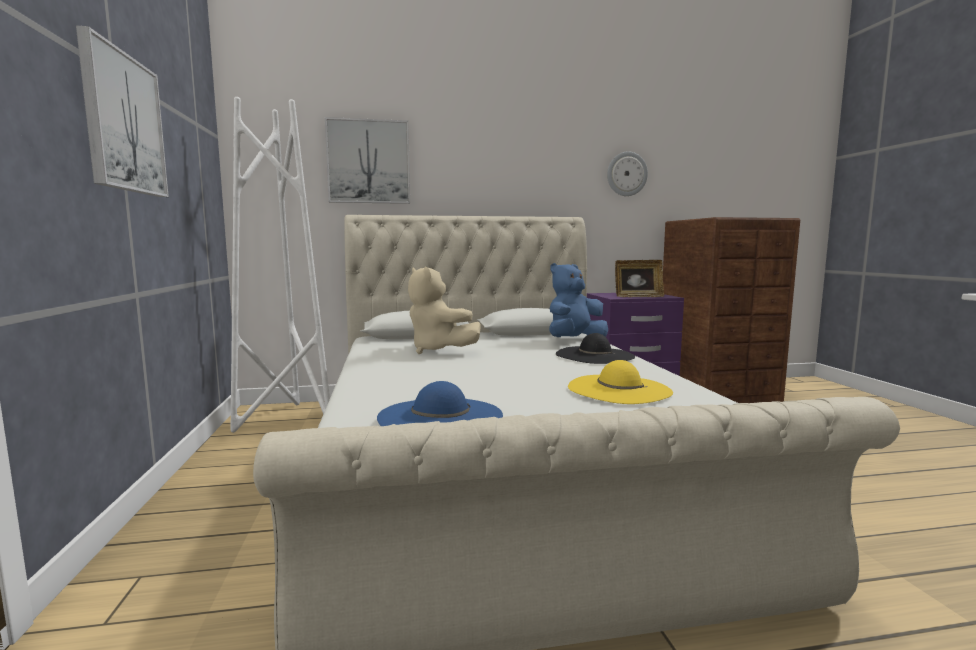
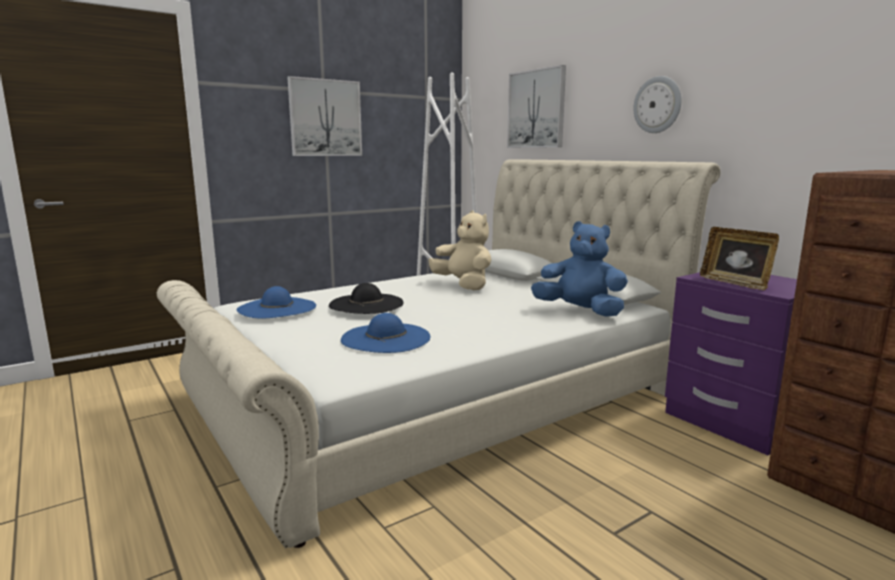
camera: 65 degrees right, 5 degrees up
beige plush toy [408,267,481,354] -> beige plush toy turned 120 degrees clockwise [429,210,491,290]
black hat [556,333,635,364] -> black hat moved to [329,283,404,314]
yellow hat [568,360,673,404] -> blue hat [341,313,430,353]
wall clock [607,151,648,196] -> wall clock moved to [633,76,681,133]

